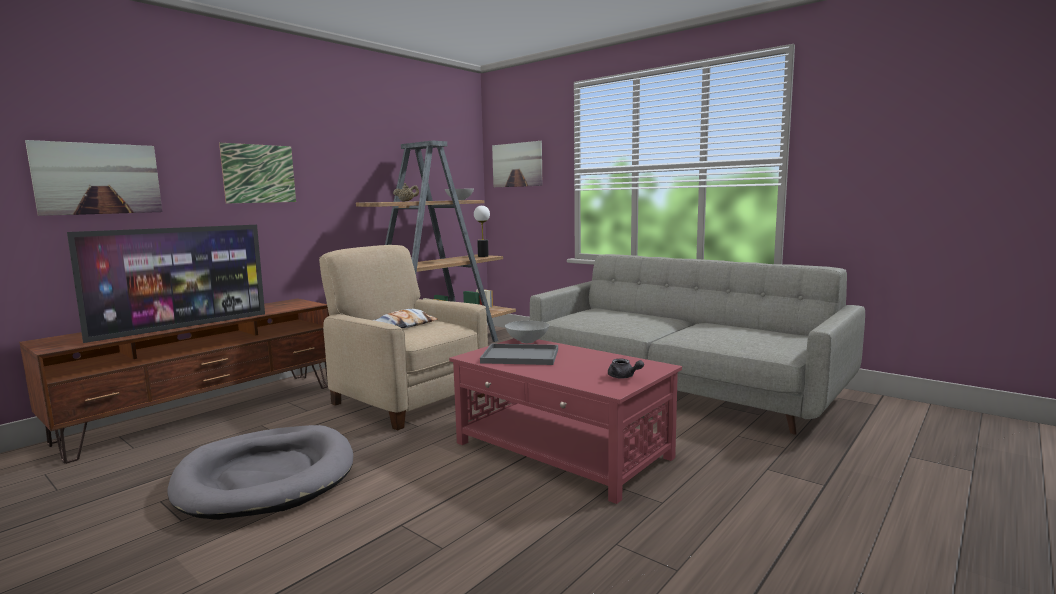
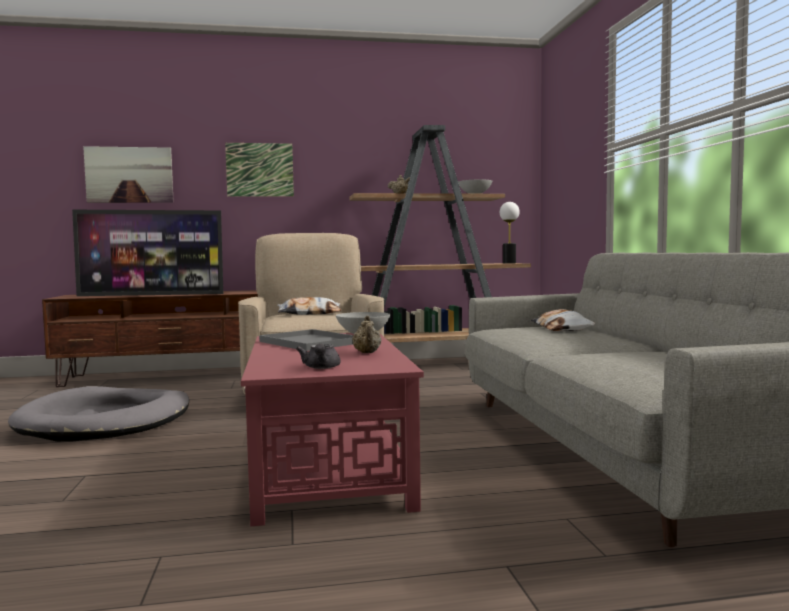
camera: 40 degrees right, 5 degrees down
picture [492,141,543,187] -> none
none -> beige teapot [352,316,381,353]
none -> pillow [531,309,595,331]

